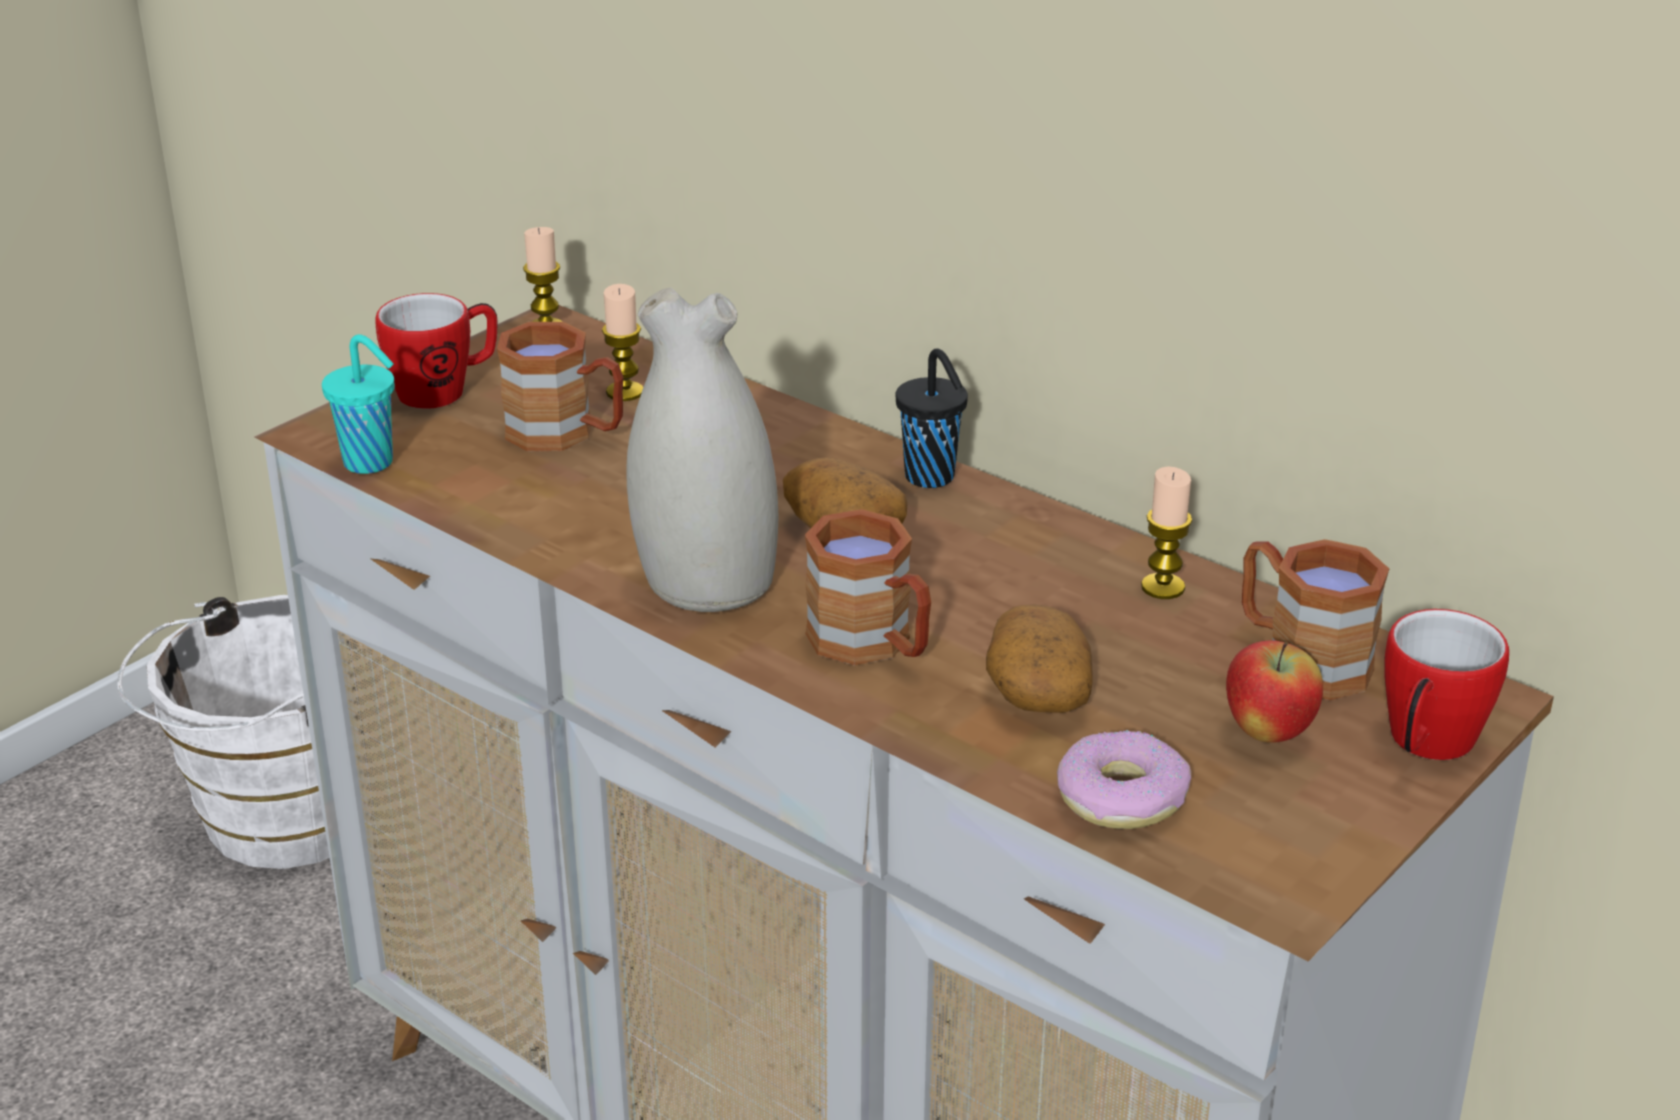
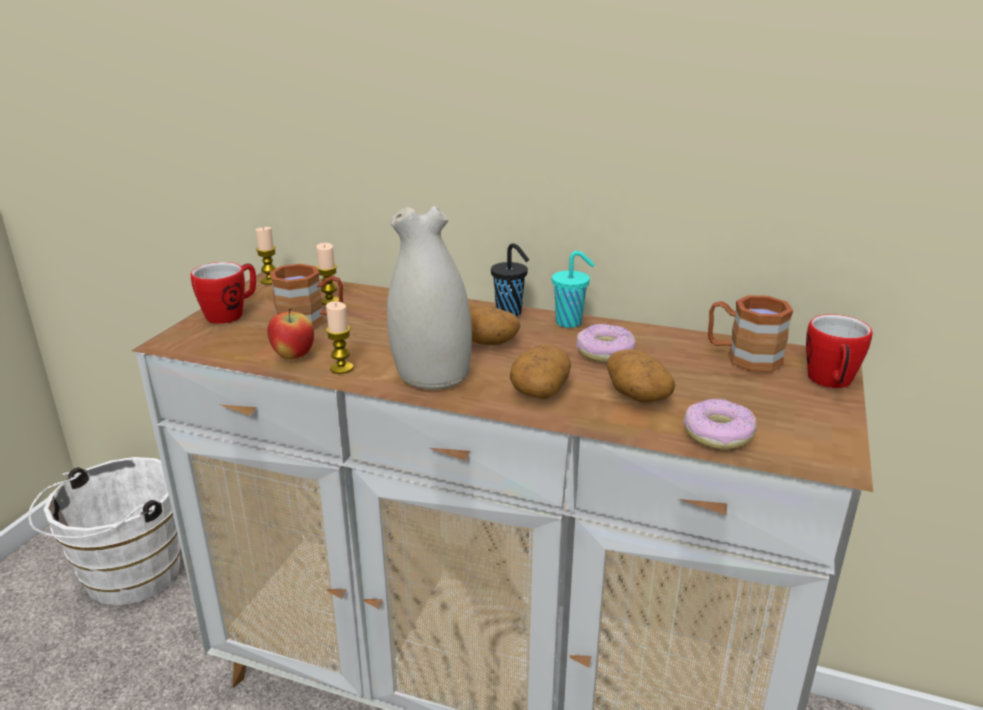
camera: 20 degrees left, 5 degrees down
turquoise cup [322,334,394,474] -> turquoise cup moved to [552,251,595,328]
brown mug [805,509,931,666] -> potato [510,344,571,399]
candle [1141,467,1192,599] -> candle moved to [326,301,354,374]
apple [1226,640,1323,743] -> apple moved to [267,308,314,359]
none -> donut [576,324,636,363]

